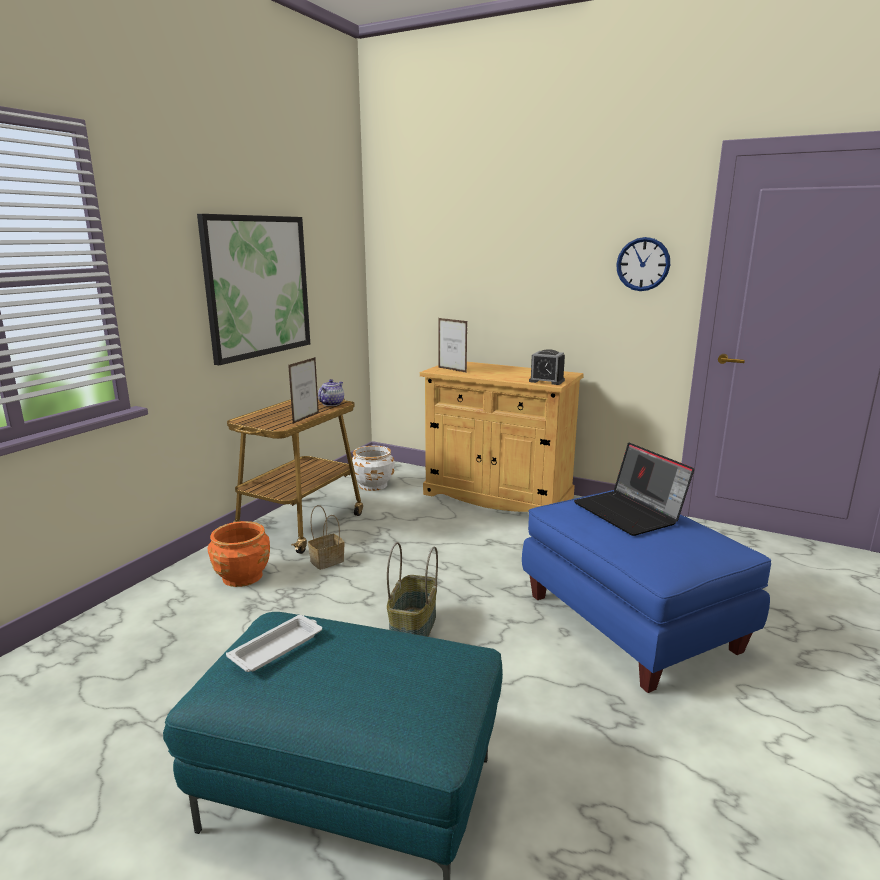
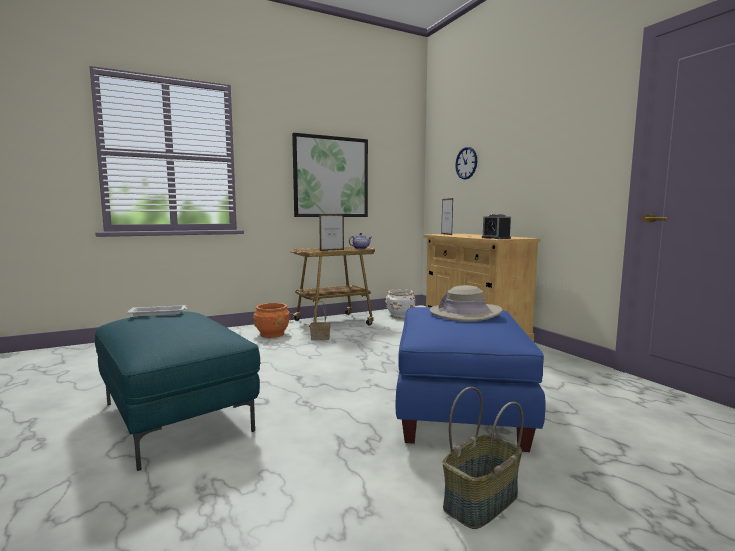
camera: 35 degrees right, 10 degrees down
basket [387,542,438,637] -> basket moved to [442,387,523,529]
laptop [574,443,694,536] -> beige hat [430,285,503,322]
wall clock [616,237,670,291] -> wall clock moved to [455,147,477,179]

